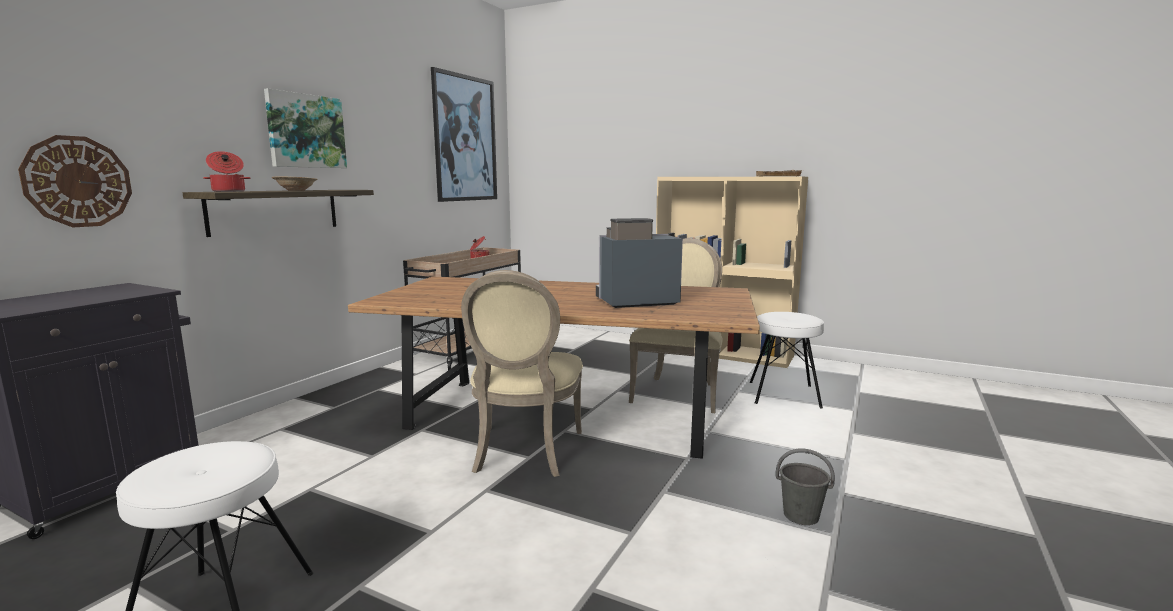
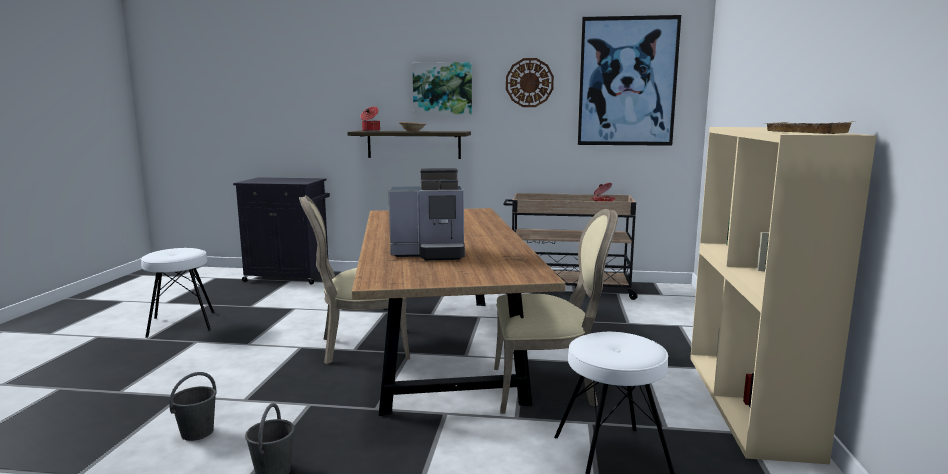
camera: 70 degrees right, 0 degrees up
wall clock [18,135,132,228] -> wall clock moved to [506,58,554,107]
coffee machine [596,218,683,308] -> coffee machine turned 120 degrees clockwise [388,168,465,260]
none -> grey bucket [169,372,217,441]

